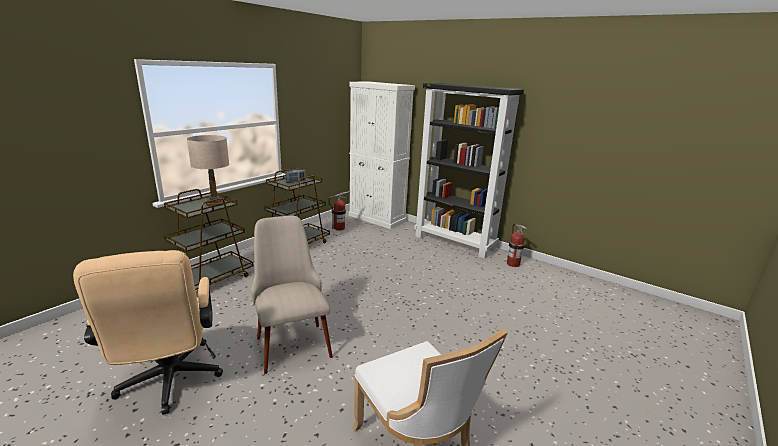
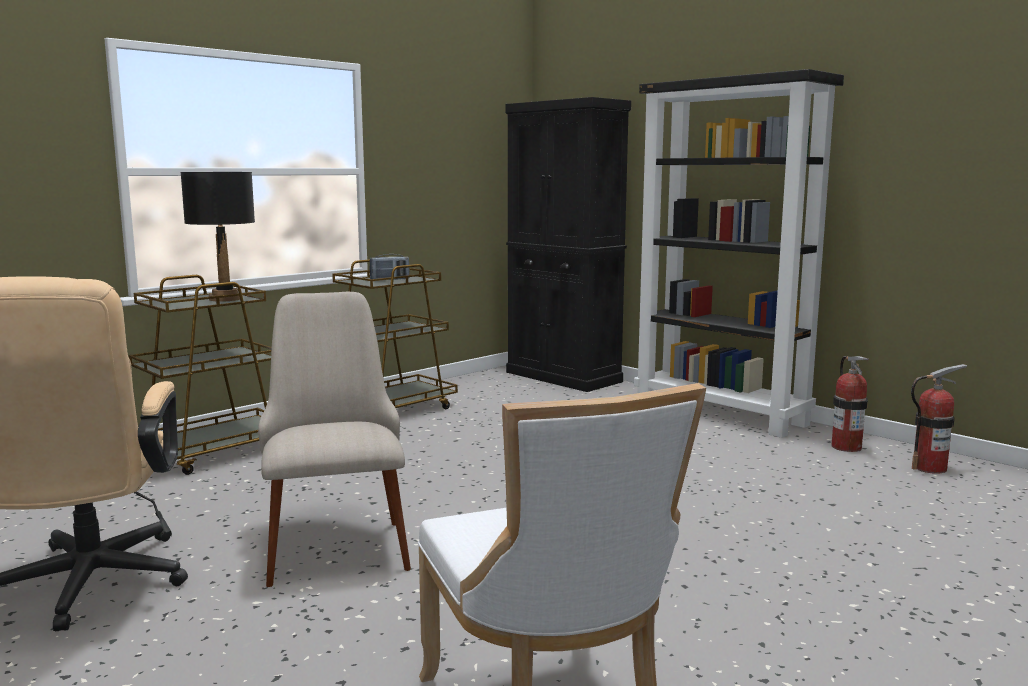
camera: 10 degrees right, 10 degrees down
beige table lamp [187,135,229,207] -> black table lamp [180,172,255,302]
fire extinguisher [328,191,350,230] -> fire extinguisher moved to [911,364,968,474]
white cabinet [349,82,415,229] -> black cabinet [505,97,631,392]

